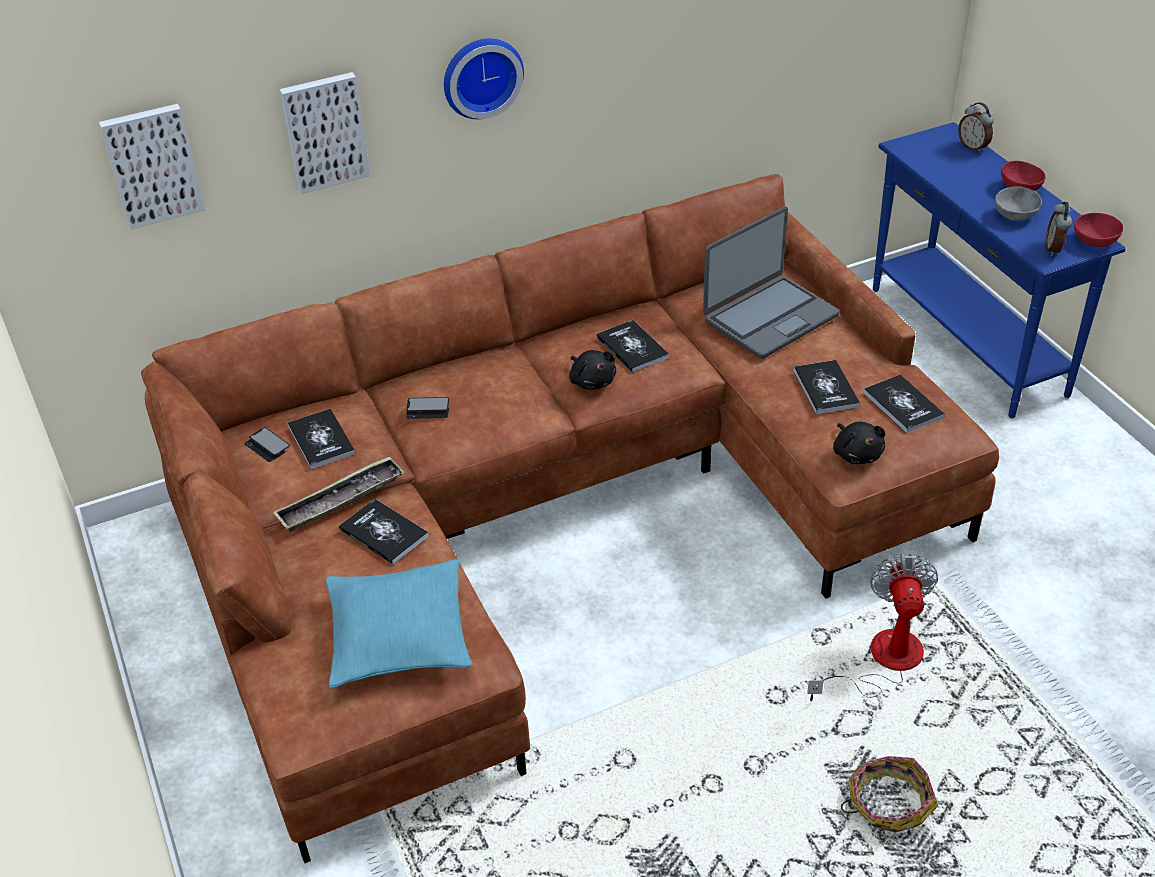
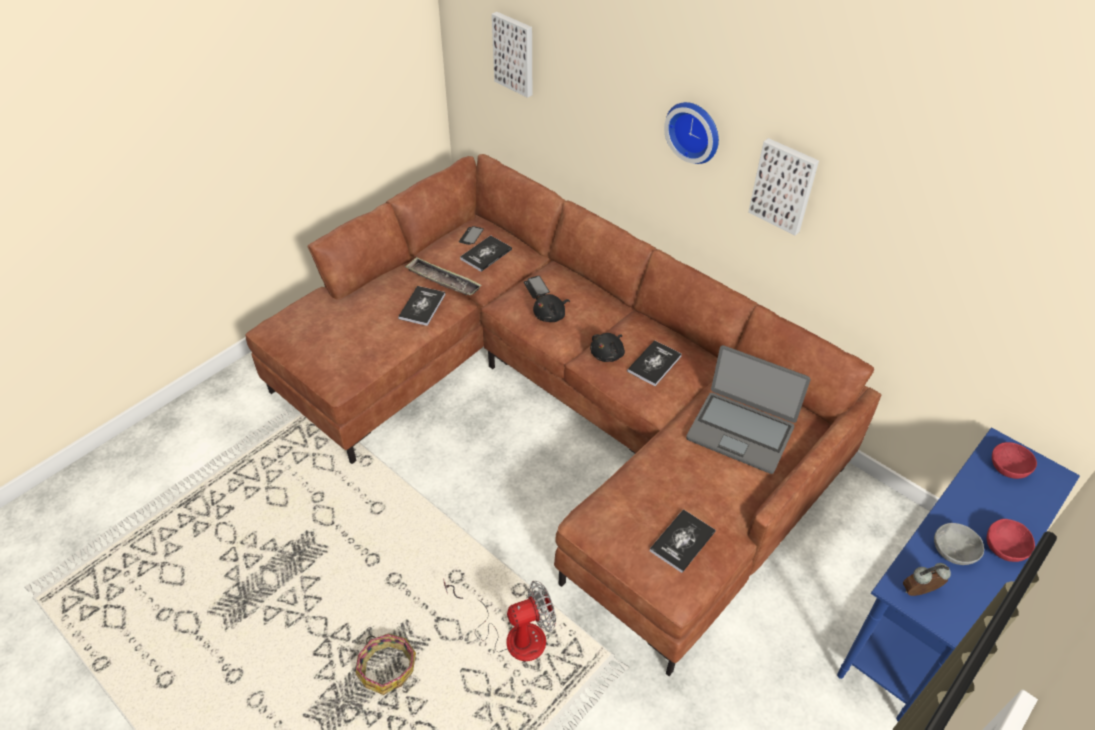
camera: 65 degrees right, 5 degrees up
picture [279,72,371,194] -> picture moved to [748,138,819,236]
turquoise pillow [326,559,472,689] -> none
book [793,360,860,414] -> none
black plush toy [833,421,885,464] -> black plush toy moved to [533,294,570,322]
alarm clock [958,102,994,153] -> none
red bowl [1074,213,1123,247] -> red bowl moved to [992,442,1037,479]

